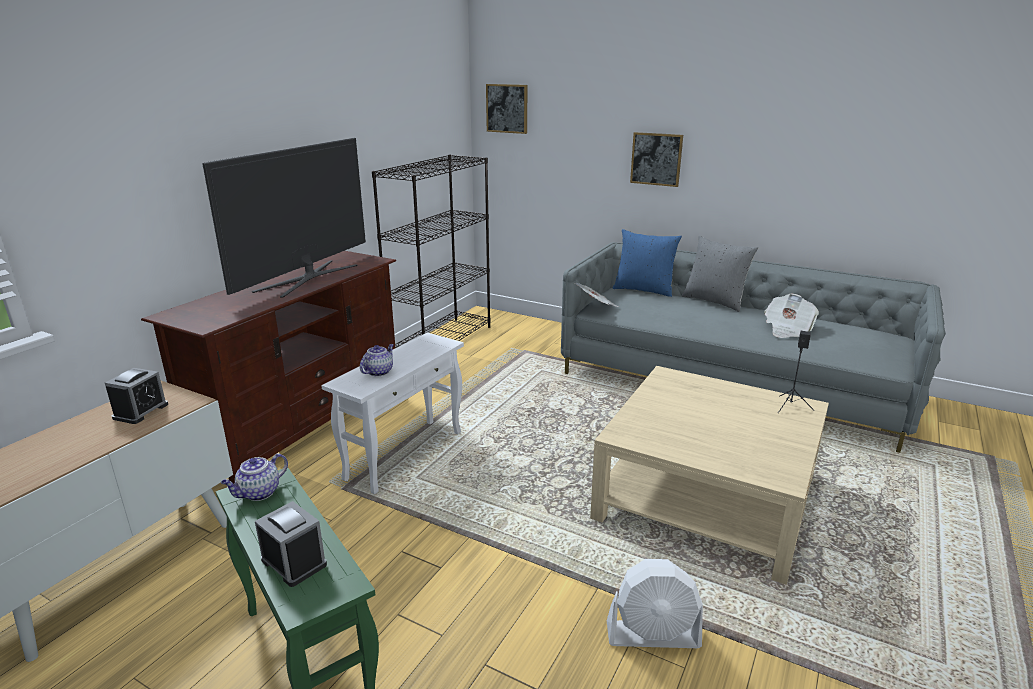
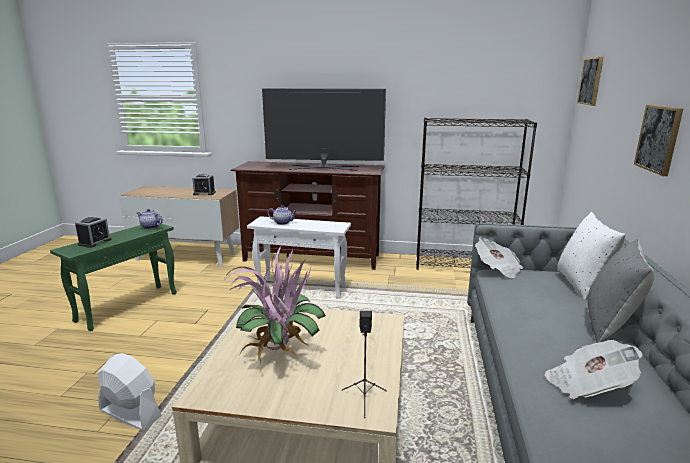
camera: 70 degrees right, 5 degrees down
white fan [607,559,703,648] -> white fan turned 135 degrees clockwise [97,353,162,430]
blue pillow [613,229,682,297] -> white pillow [557,212,626,300]
none -> potted plant [225,246,326,363]

